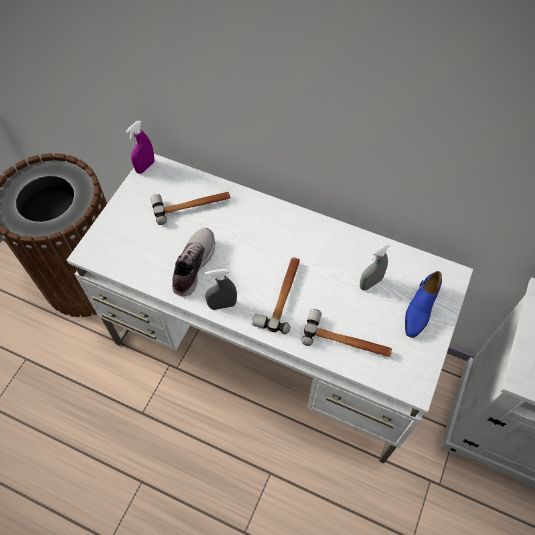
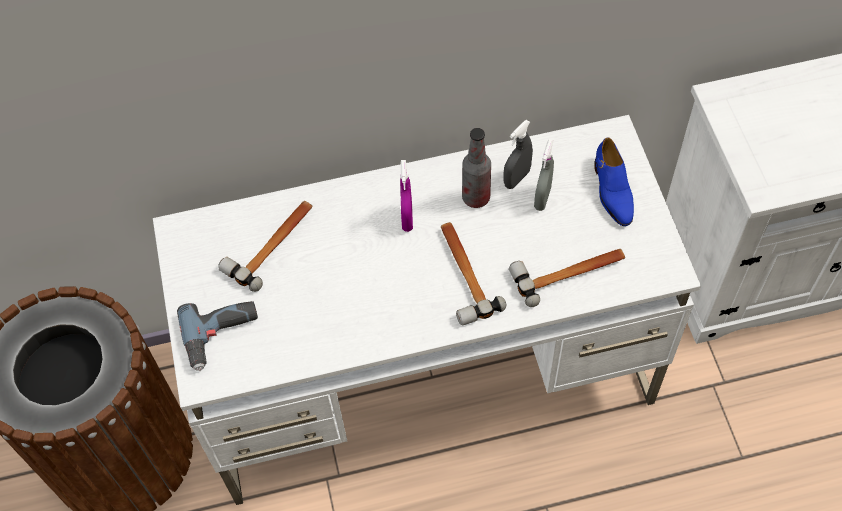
camera: 35 degrees left, 0 degrees up
purple spray bottle [126,121,154,174] -> purple spray bottle moved to [400,160,413,232]
shoe [172,228,215,296] -> none
grey spray bottle [205,269,237,310] -> grey spray bottle moved to [503,120,533,189]
none -> power drill [177,301,258,371]
none -> bottle [462,128,491,208]

